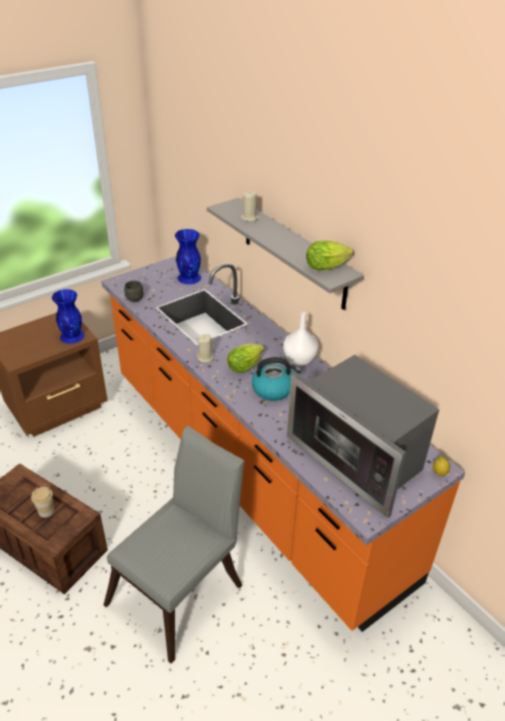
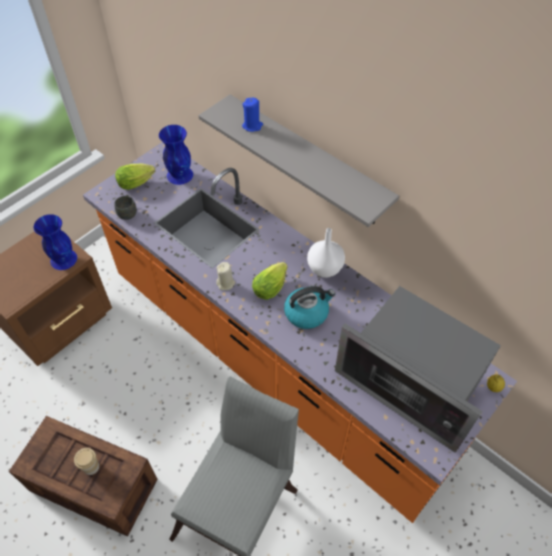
camera: 10 degrees left, 15 degrees up
beige candle [241,191,259,222] -> blue candle [242,98,263,132]
lettuce [306,240,353,270] -> lettuce moved to [115,163,155,190]

